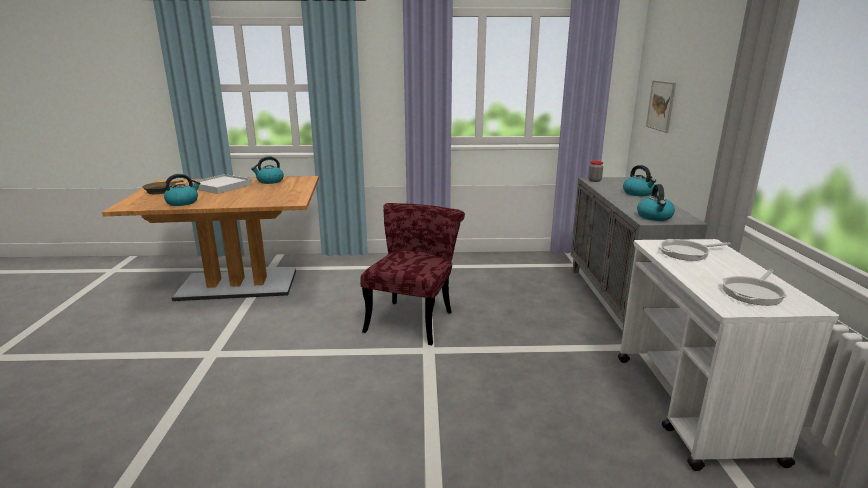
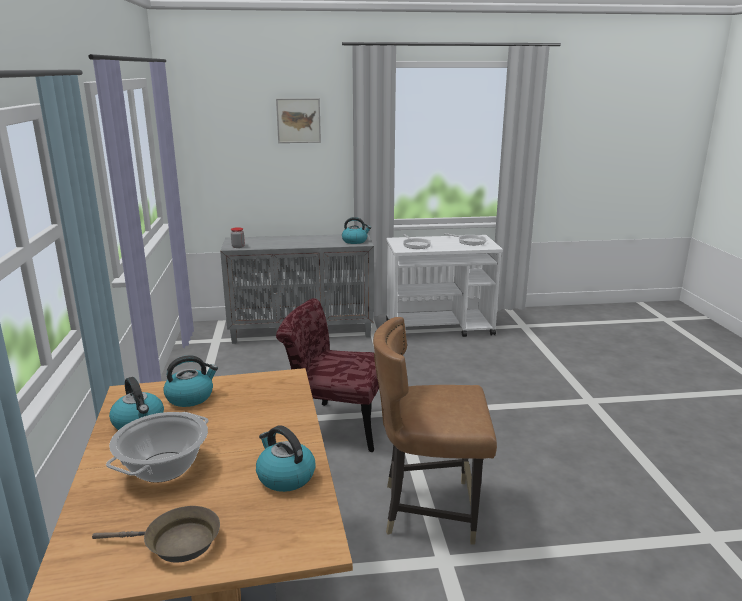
camera: 95 degrees left, 0 degrees up
white tray [192,174,252,194] -> cooking pot [106,412,209,483]
kettle [623,165,656,196] -> kettle moved to [163,355,218,407]
picture [646,80,676,133] -> picture moved to [276,98,321,143]
none -> brown chair [373,317,497,544]

